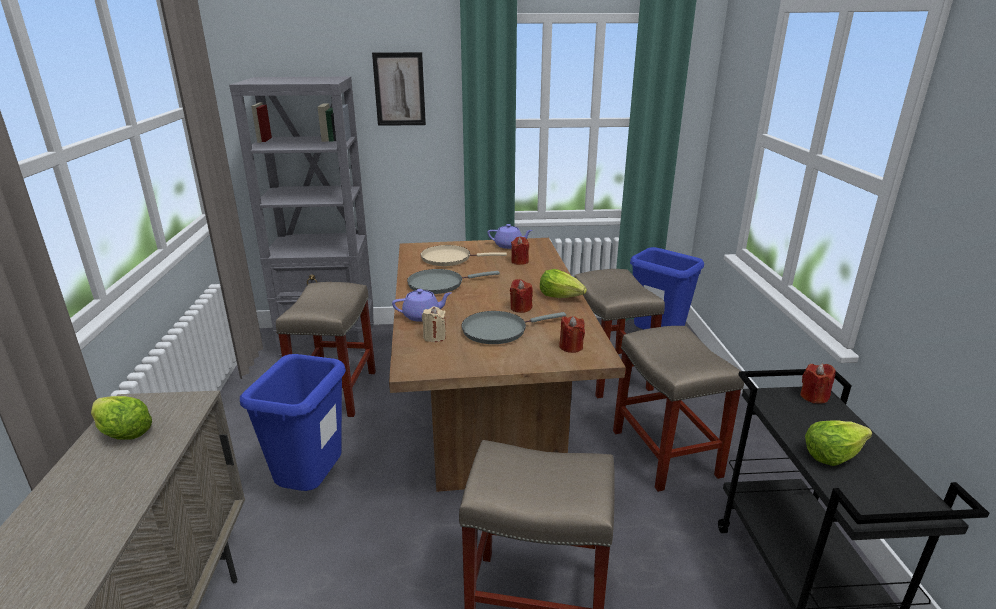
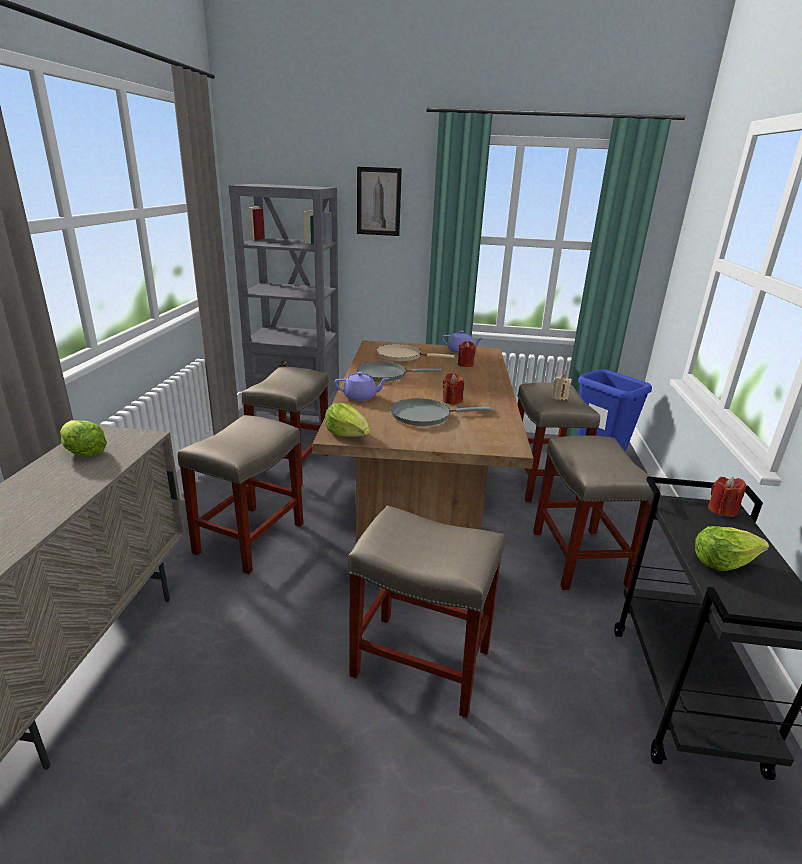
camera: 10 degrees right, 0 degrees up
blue trash can [240,354,346,491] -> beige stool [178,415,303,574]
beige candle [422,307,446,342] -> beige candle moved to [552,375,572,400]
lettuce [540,269,587,298] -> lettuce moved to [325,403,370,437]
red candle [559,316,585,353] -> none

